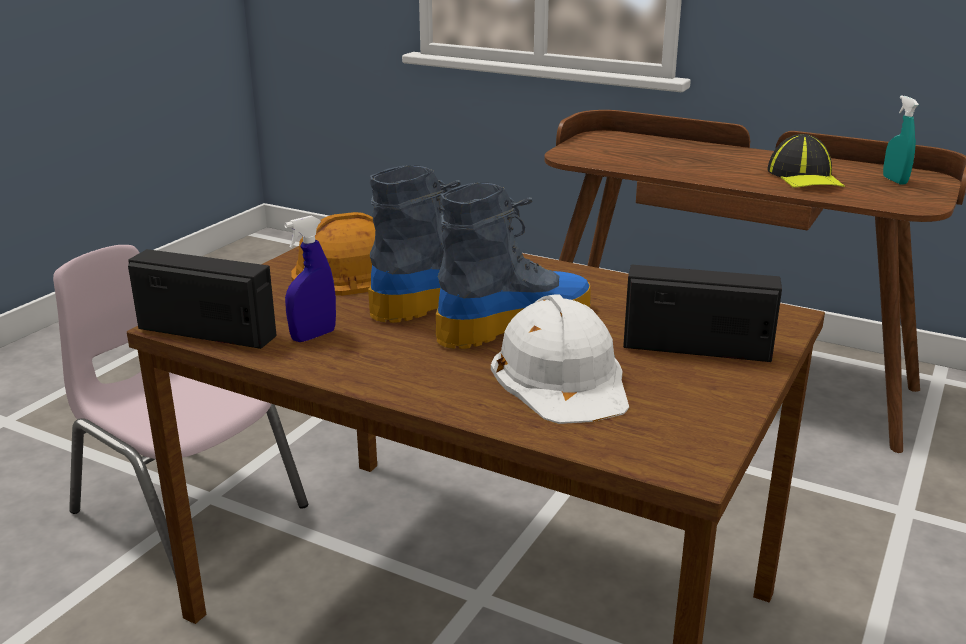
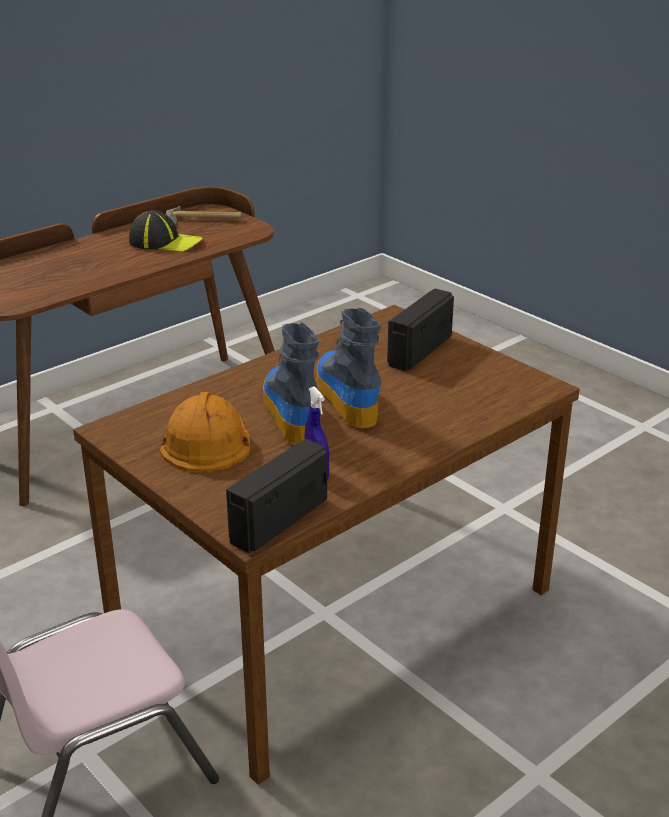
camera: 70 degrees left, 5 degrees up
white hard hat [491,294,629,424] -> none
turquoise spray bottle [883,95,919,185] -> hammer [166,206,242,224]

